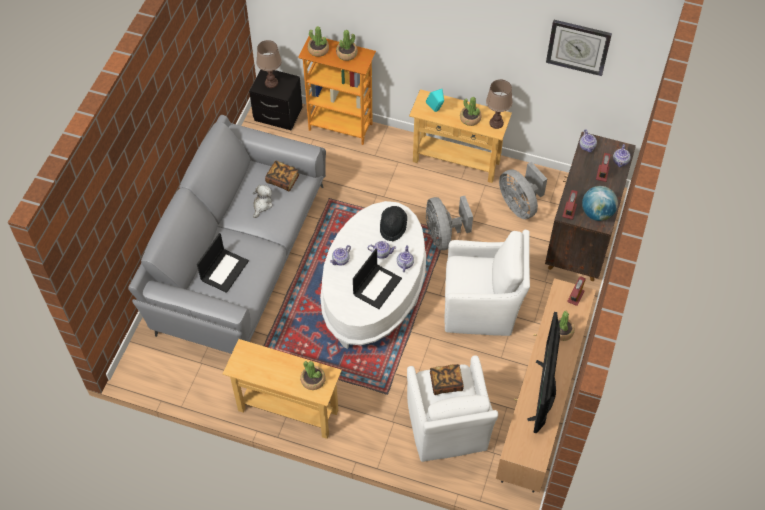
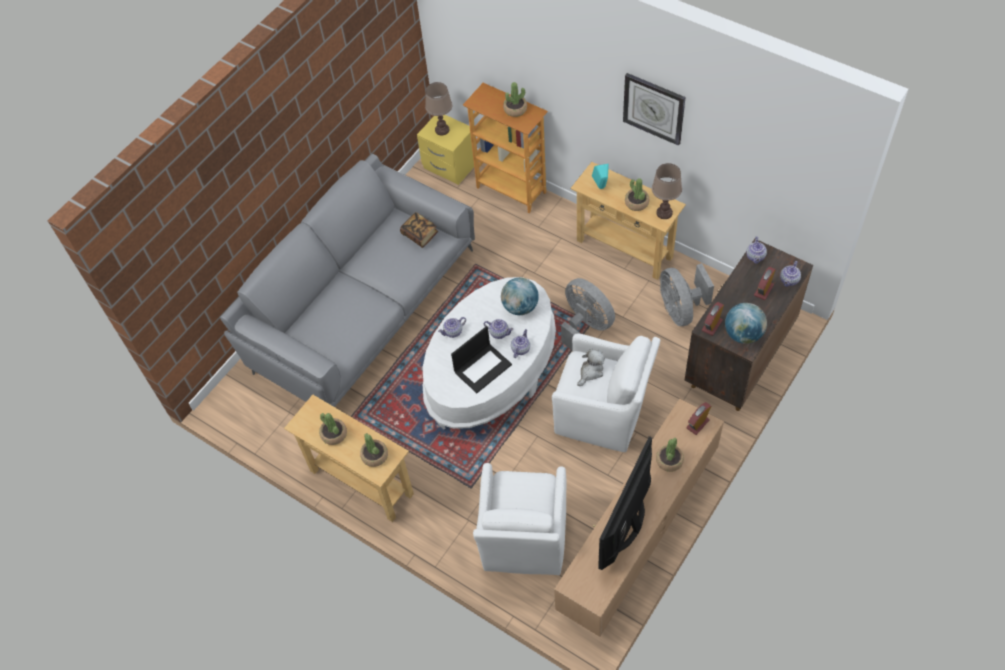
camera: 20 degrees right, 0 degrees up
laptop [197,233,249,293] -> none
black nightstand [249,70,303,130] -> yellow nightstand [417,115,474,185]
plush toy [253,185,273,218] -> plush toy moved to [577,349,605,386]
potted plant [308,26,329,57] -> potted plant moved to [319,413,347,445]
black hat [380,206,407,242] -> globe [501,278,539,315]
grey fan [426,196,473,250] -> grey fan turned 135 degrees clockwise [561,278,615,351]
book [430,364,464,395] -> none
wall clock [546,20,612,76] -> wall clock moved to [623,73,685,146]

